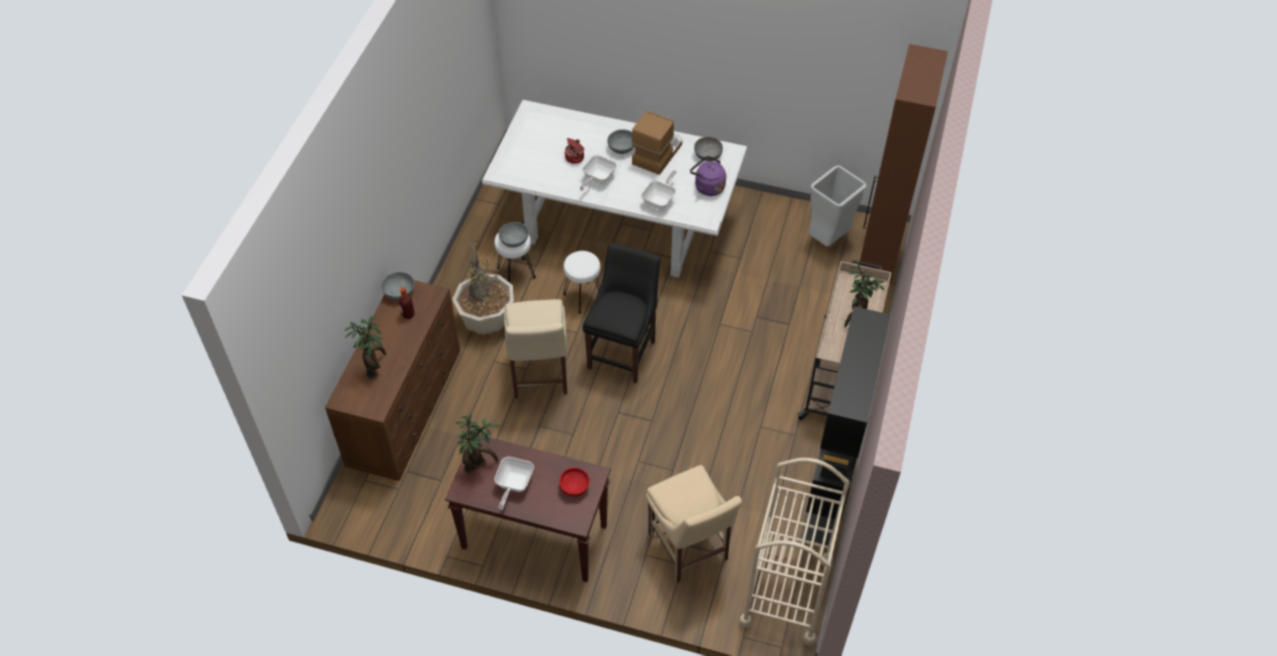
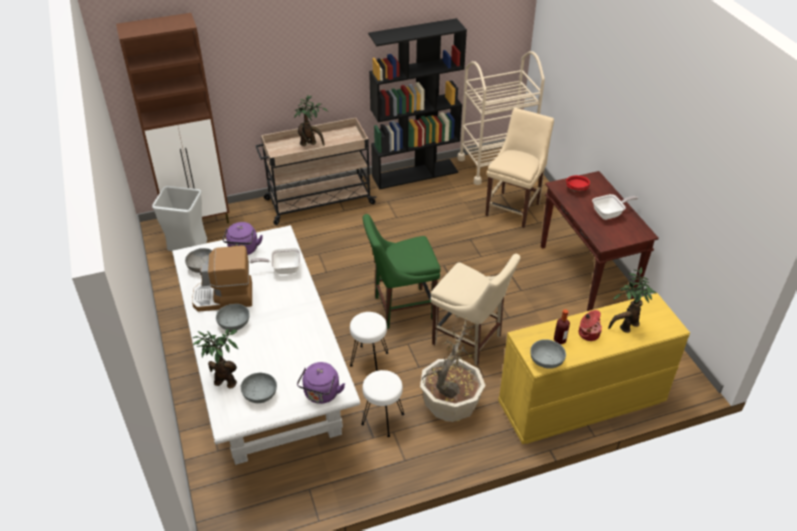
camera: 125 degrees left, 10 degrees down
brown dresser [325,280,460,481] -> yellow dresser [498,293,690,444]
potted plant [455,413,500,474] -> potted plant moved to [193,329,238,388]
grey bowl [498,222,529,247] -> grey bowl moved to [241,373,277,403]
beige chair [504,299,567,398] -> beige chair turned 75 degrees clockwise [431,254,520,366]
cooking pot [564,138,585,164] -> cooking pot moved to [579,310,602,341]
frying pan [580,155,617,191] -> none
black chair [582,242,660,384] -> green chair [363,214,441,329]
none -> purple kettle [297,362,345,404]

